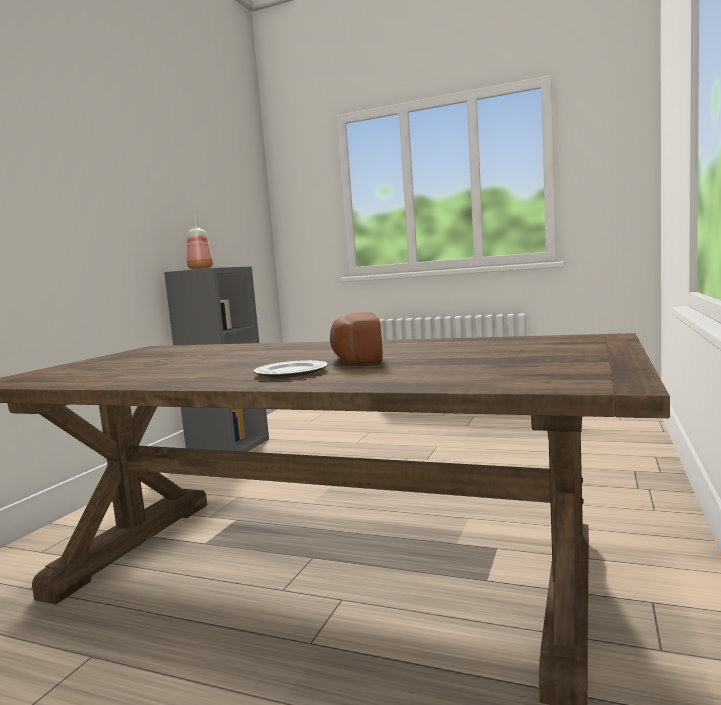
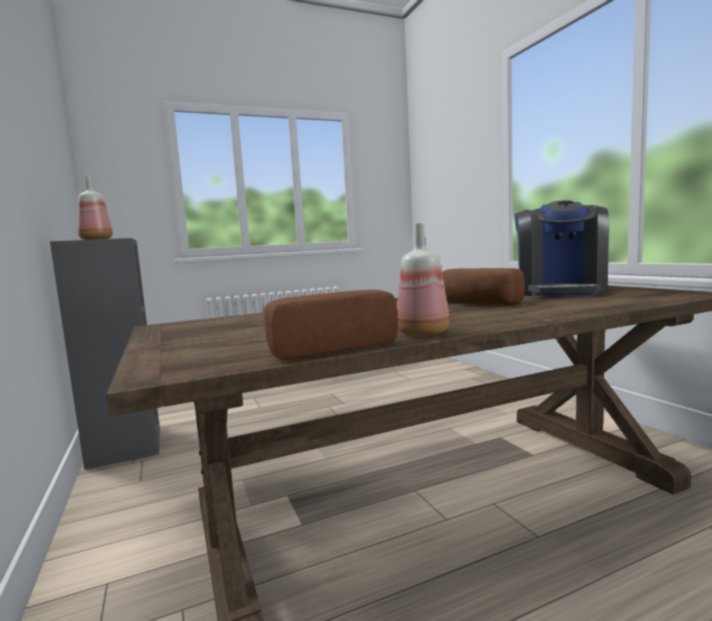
camera: 45 degrees left, 0 degrees up
plate [254,360,328,378] -> none
none -> bread [264,290,398,359]
none -> bottle [397,223,450,336]
none -> coffee machine [514,200,609,296]

